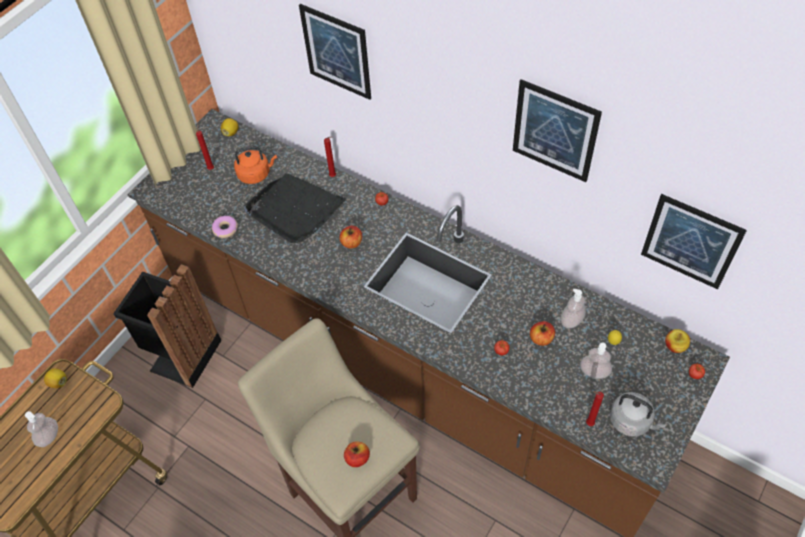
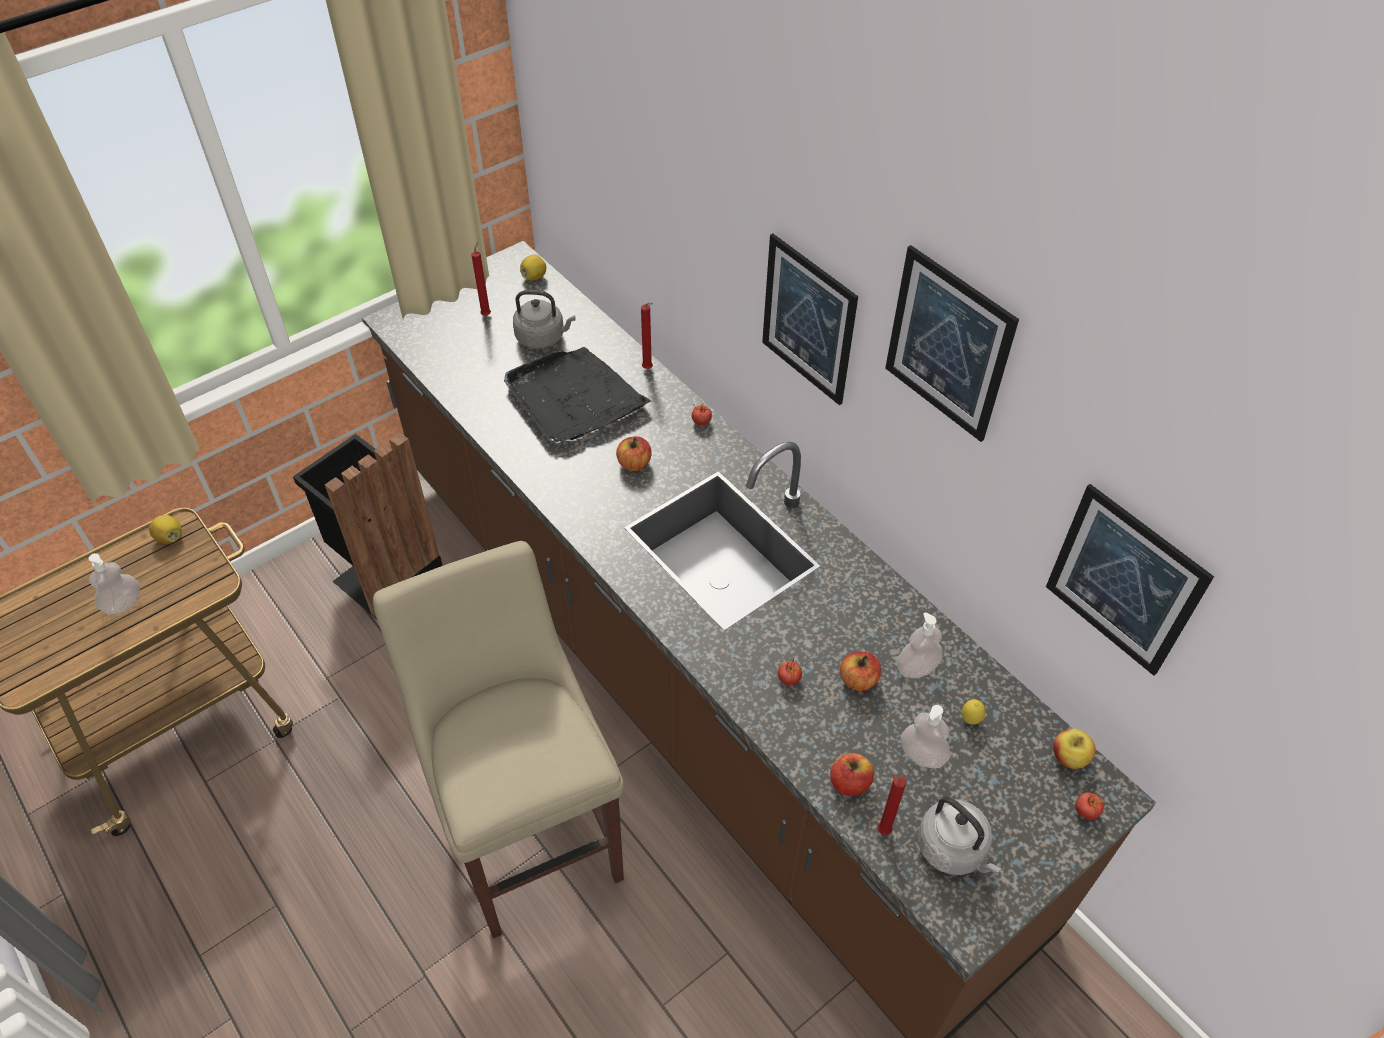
camera: 15 degrees right, 5 degrees down
donut [212,216,238,238] -> none
orange kettle [234,146,277,184] -> grey kettle [513,290,576,349]
picture [299,4,371,100] -> picture moved to [762,234,858,405]
apple [344,441,370,467] -> apple moved to [830,753,874,796]

